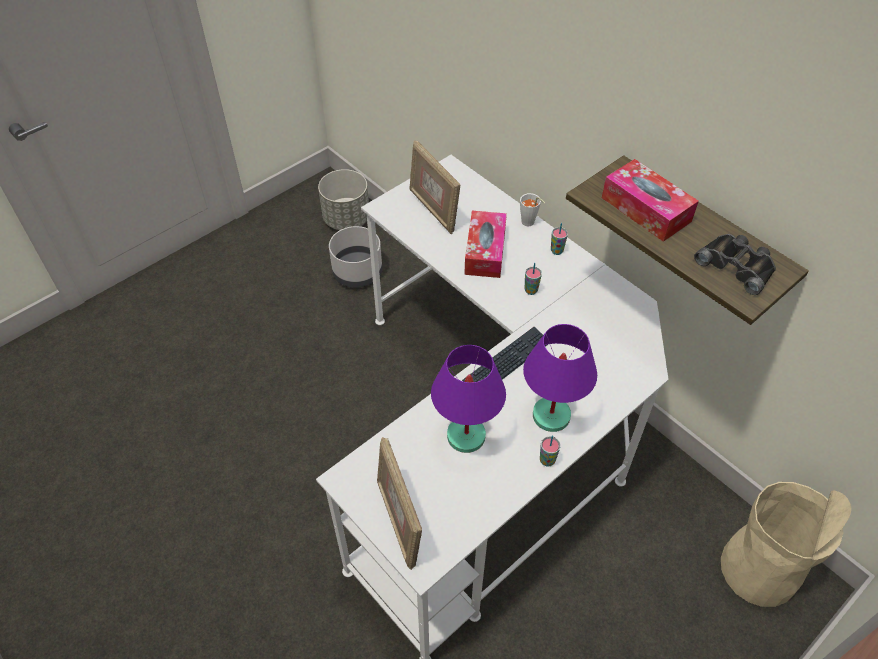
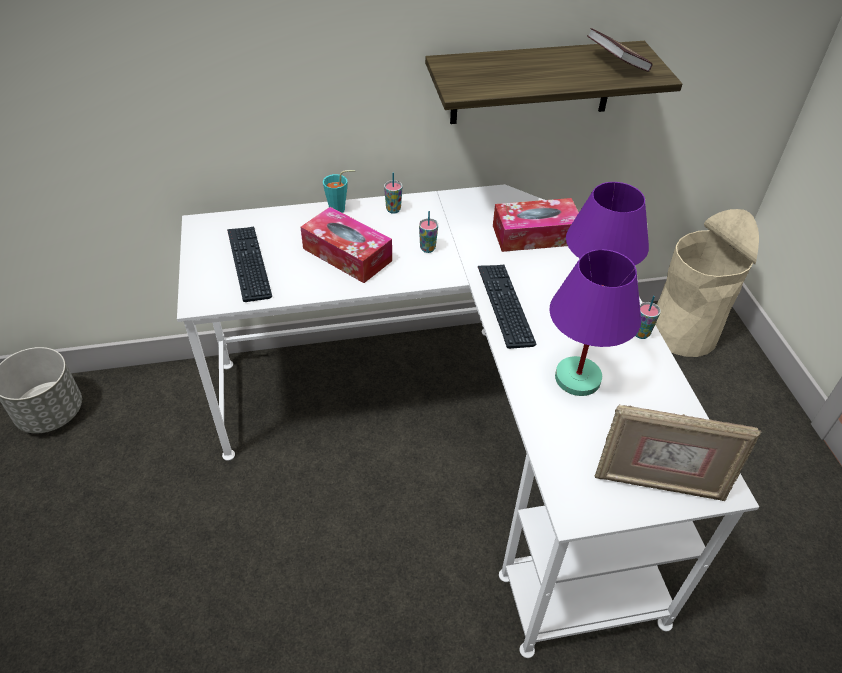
camera: 60 degrees left, 5 degrees down
grey planter [329,226,382,288] -> none
picture frame [409,140,460,234] -> keyboard [227,227,272,302]
white cup [520,193,545,226] -> turquoise cup [323,170,355,213]
tissue box [602,159,699,242] -> tissue box moved to [493,198,579,252]
black binoculars [694,234,776,295] -> book [587,28,653,72]

